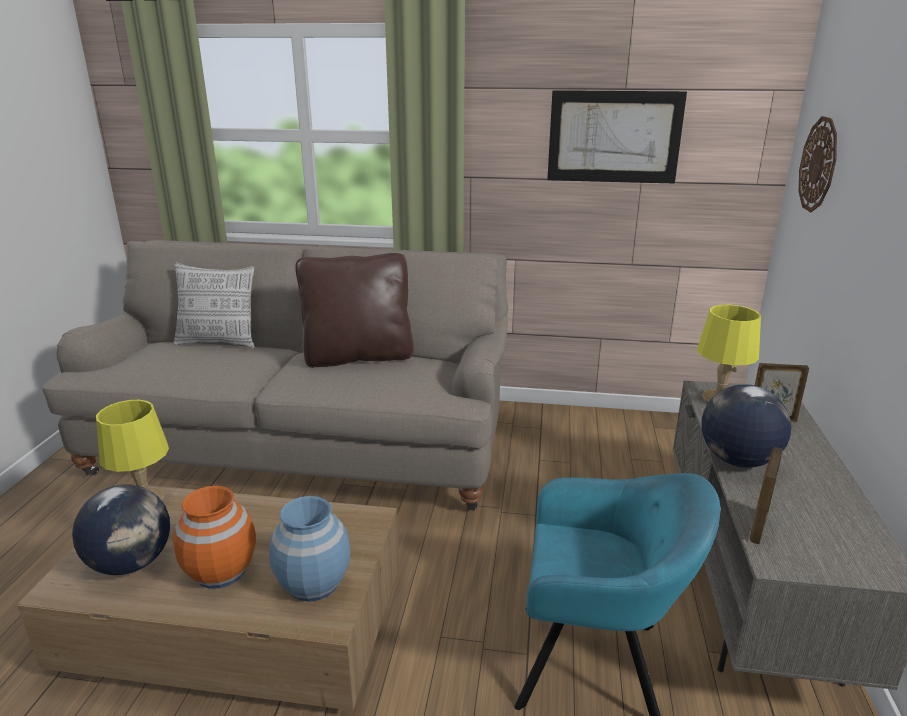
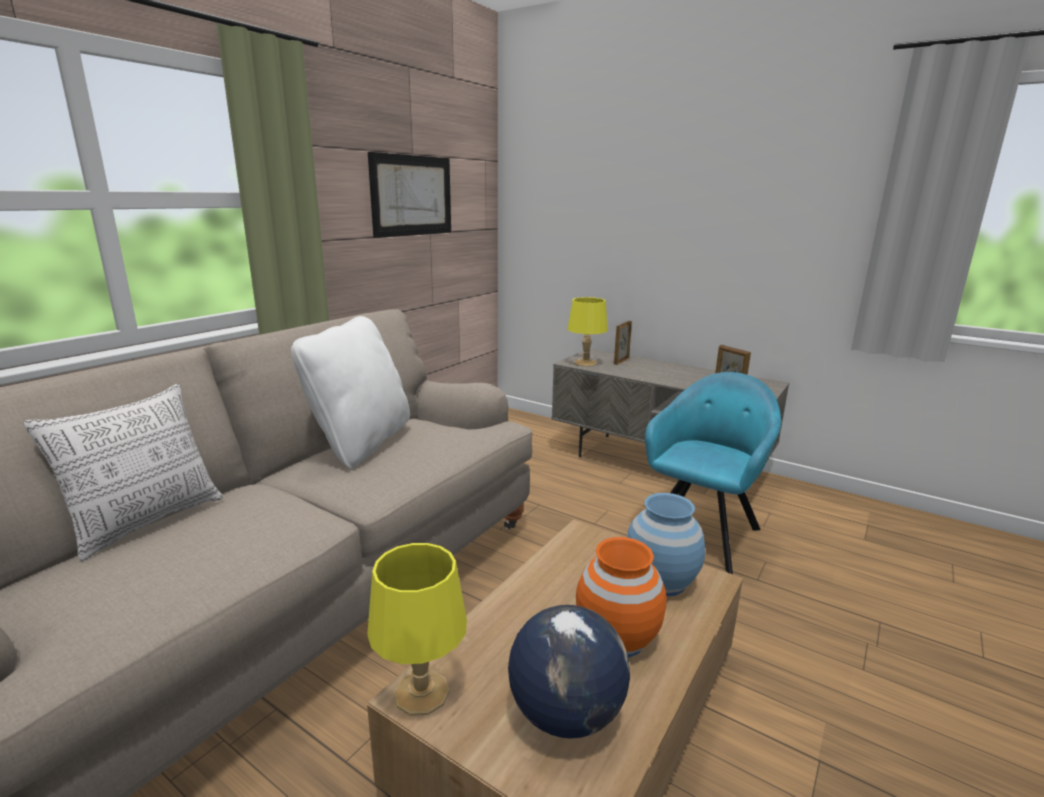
camera: 65 degrees left, 5 degrees down
brown pillow [295,253,414,368] -> white pillow [291,316,410,469]
globe [701,385,791,468] -> none
wall clock [799,116,837,212] -> none

